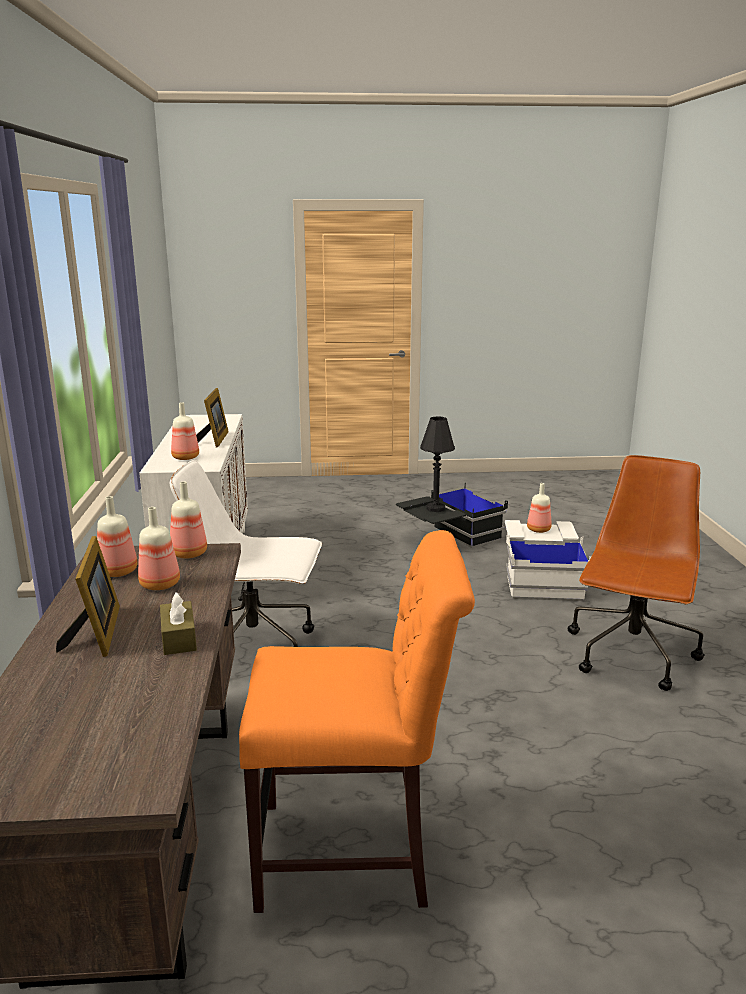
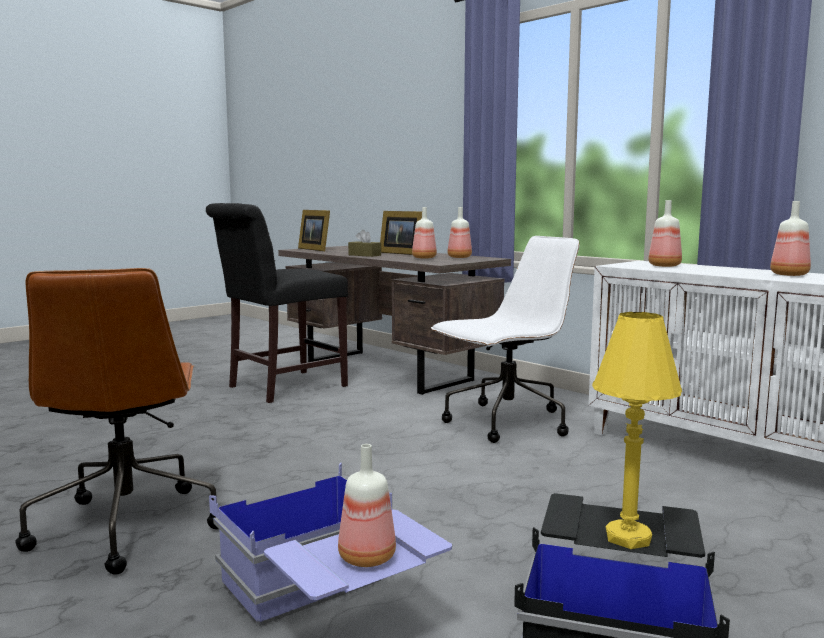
camera: 140 degrees right, 10 degrees down
bottle [170,482,207,559] -> bottle moved to [770,201,811,276]
picture frame [196,388,229,447] -> picture frame moved to [298,210,330,251]
orange chair [239,530,475,913] -> black chair [206,203,348,403]
black table lamp [420,416,455,512] -> yellow table lamp [592,312,682,549]
white storage box [505,520,591,601] -> blue storage box [209,463,452,626]

